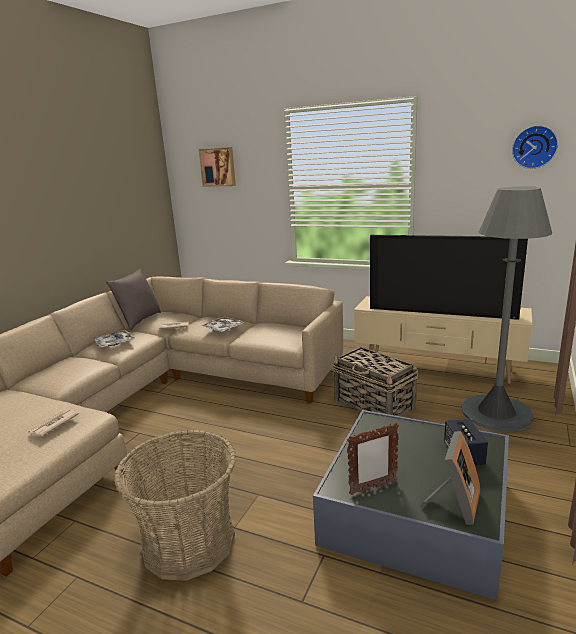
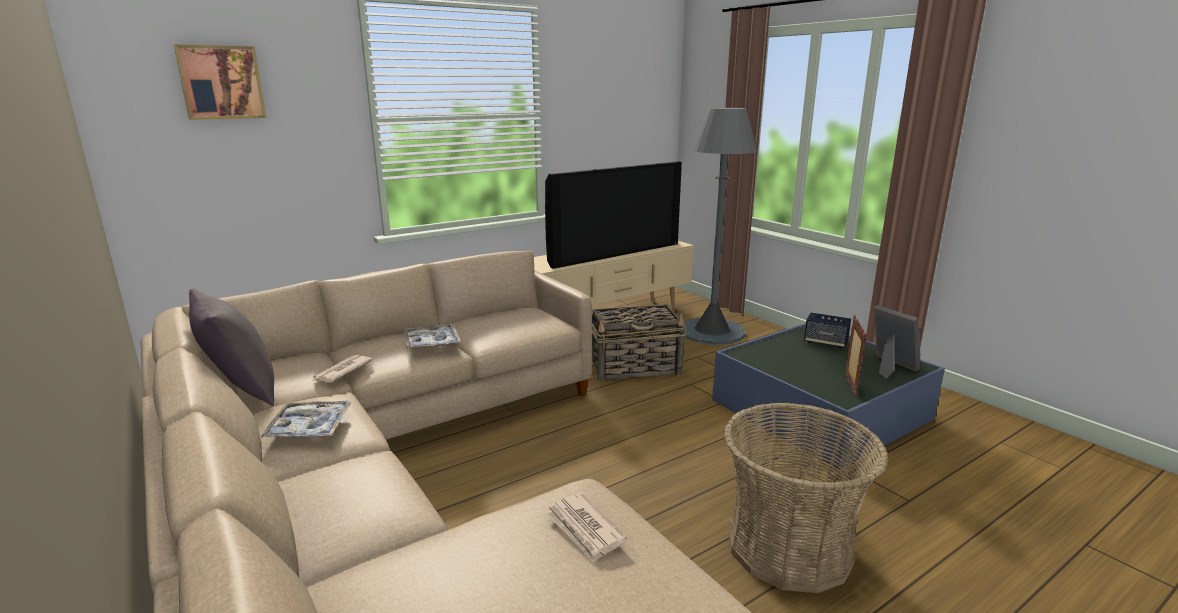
camera: 60 degrees left, 0 degrees up
wall clock [512,125,558,169] -> none

